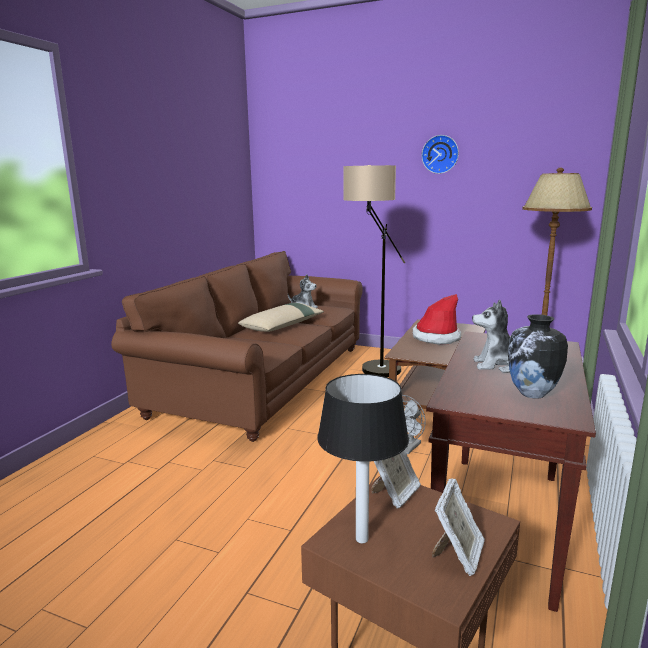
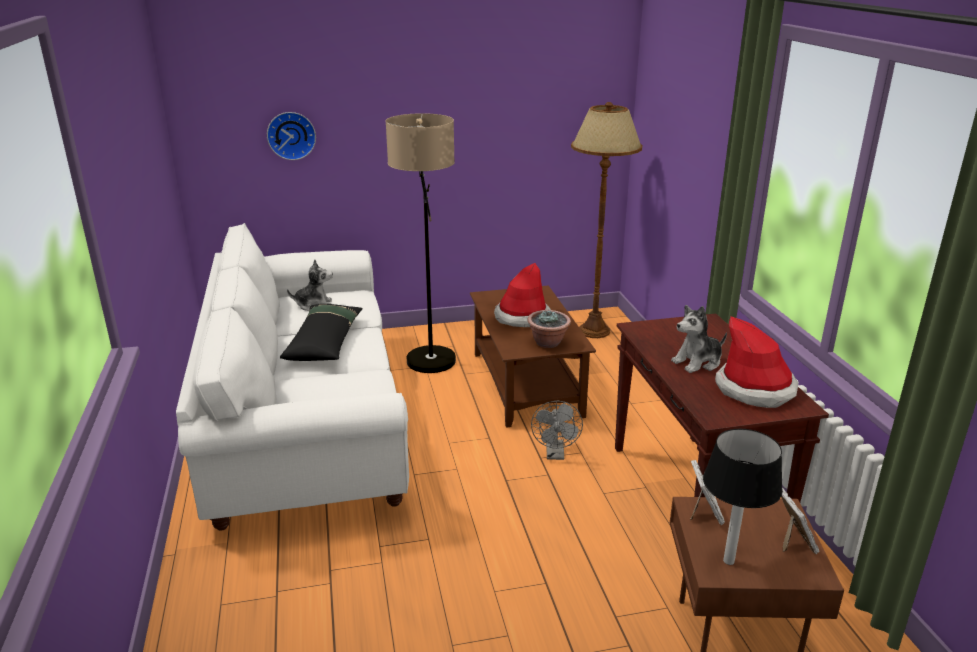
camera: 35 degrees left, 10 degrees up
brown sofa [111,251,363,442] -> white sofa [176,223,409,531]
beige pillow [238,303,324,332] -> black pillow [280,304,362,361]
wall clock [422,135,459,174] -> wall clock moved to [267,112,316,160]
vase [508,314,568,399] -> hat [715,316,798,408]
none -> potted plant [528,310,571,348]

